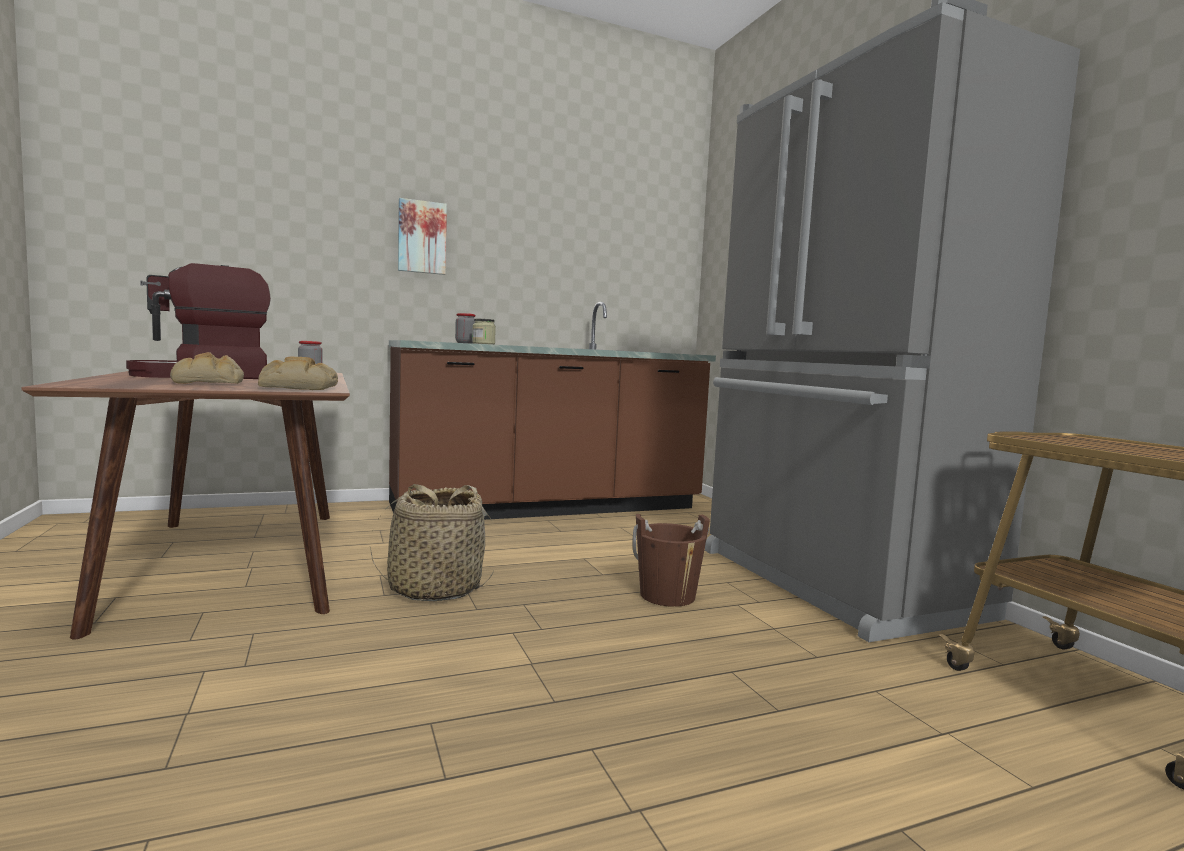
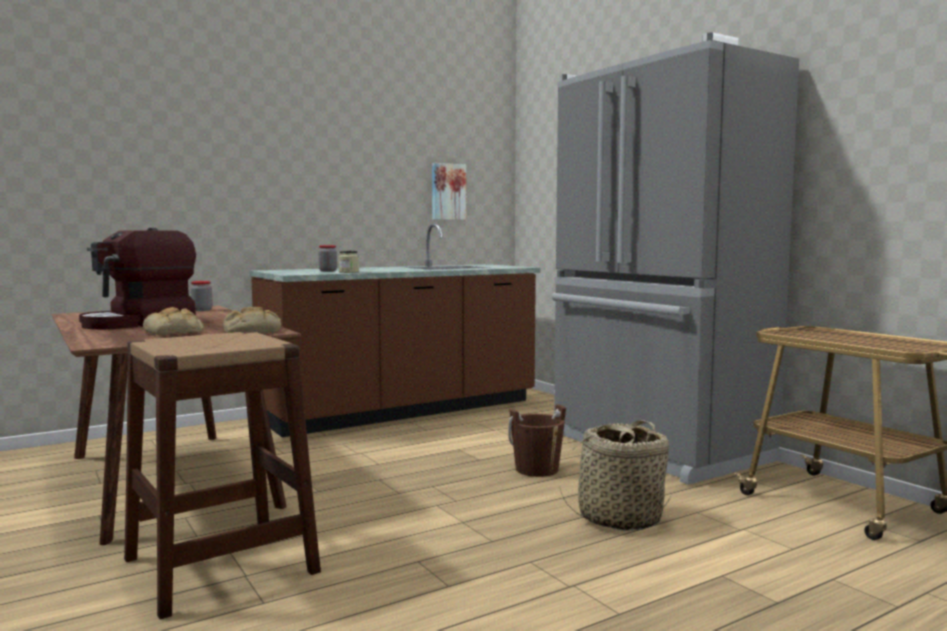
camera: 10 degrees left, 0 degrees up
basket [370,484,494,601] -> basket moved to [560,420,670,531]
picture [398,198,447,275] -> picture moved to [432,163,466,220]
none -> brown stool [124,332,321,619]

